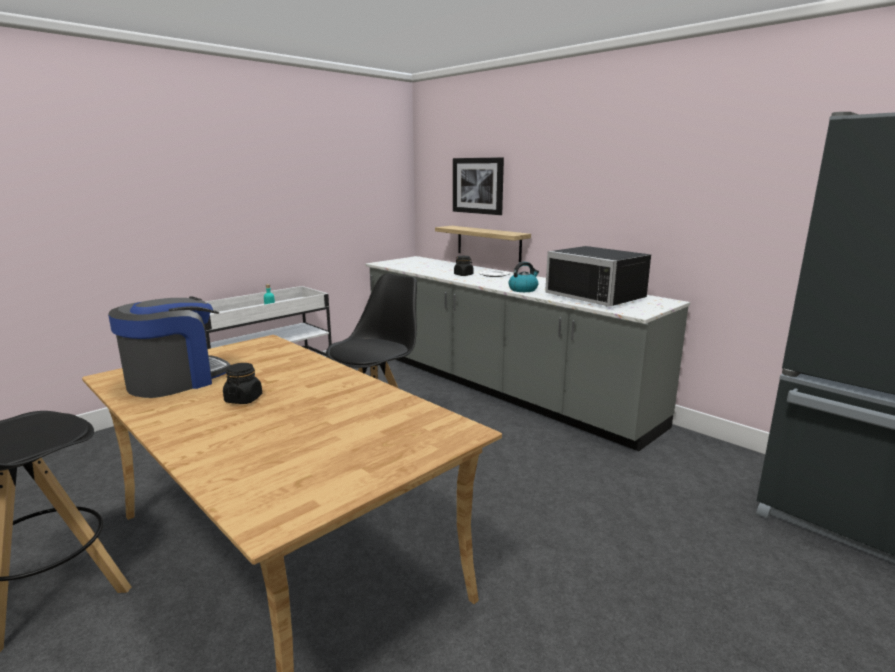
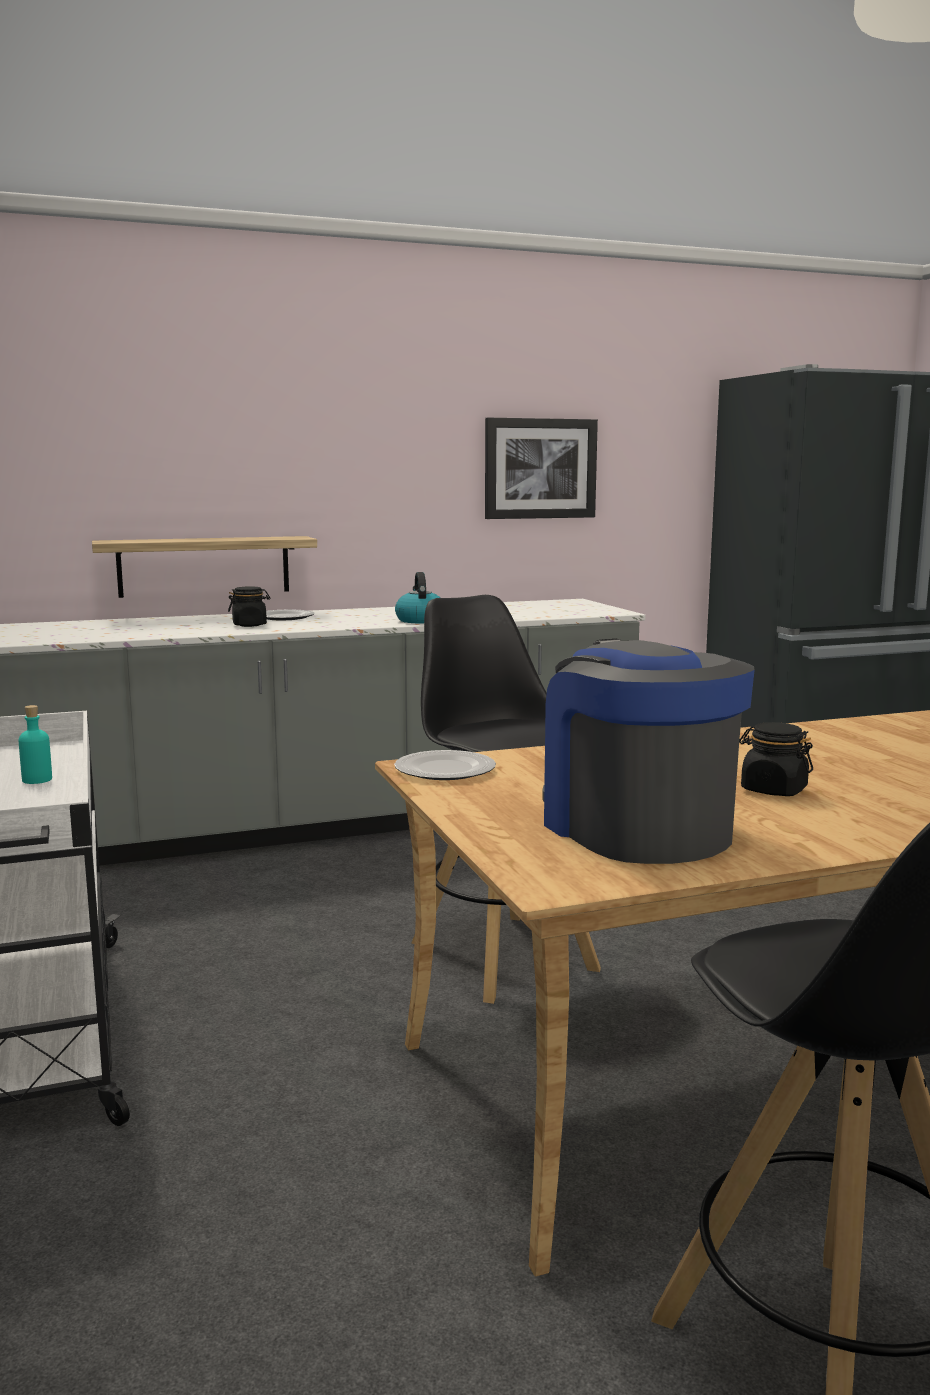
camera: 65 degrees left, 5 degrees down
picture [453,157,504,215] -> picture moved to [485,418,598,519]
black microwave [545,246,651,307] -> none
none -> plate [394,750,496,780]

